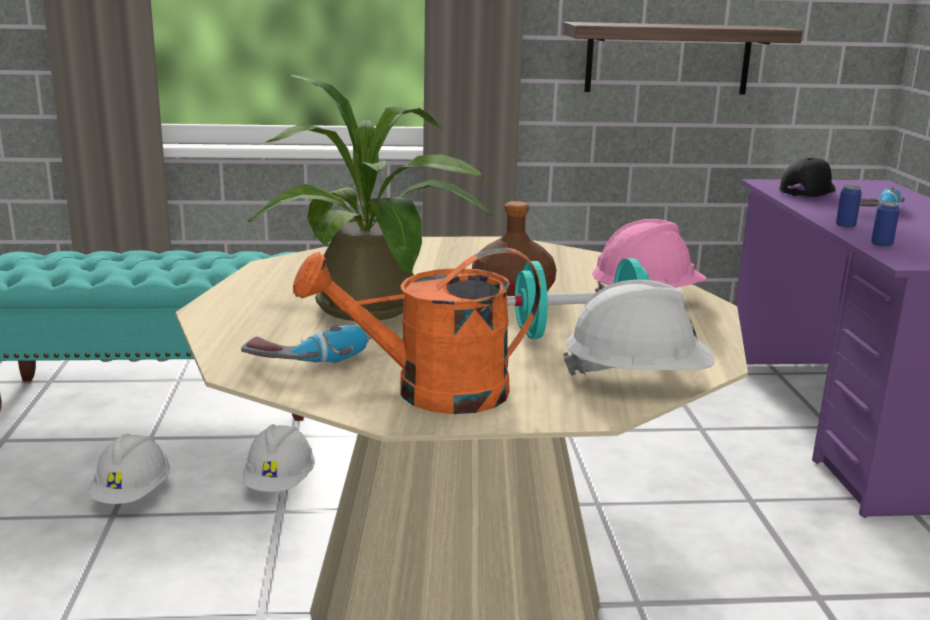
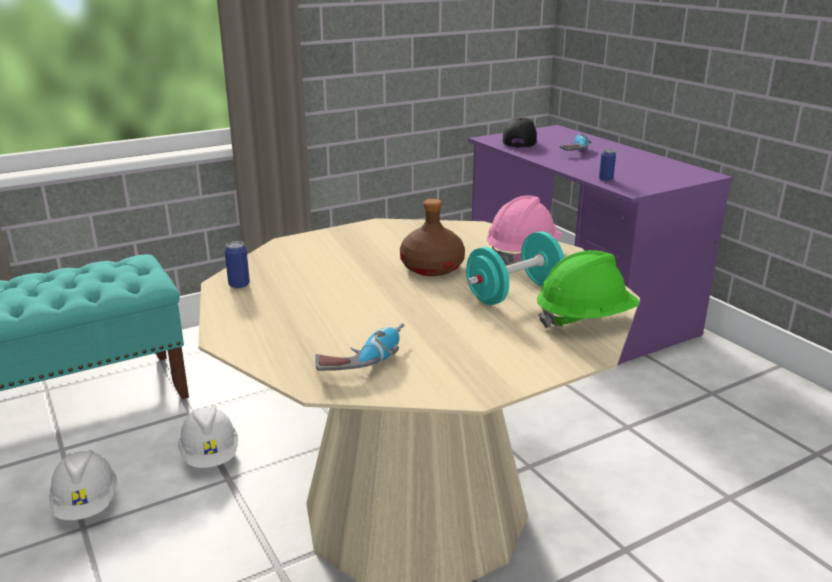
camera: 25 degrees left, 5 degrees up
potted plant [247,74,494,321] -> none
orange watering can [293,248,541,414] -> none
shelf [563,22,803,94] -> none
white hard hat [563,280,715,376] -> green hard hat [537,250,640,328]
can [836,185,862,228] -> can moved to [225,241,250,288]

